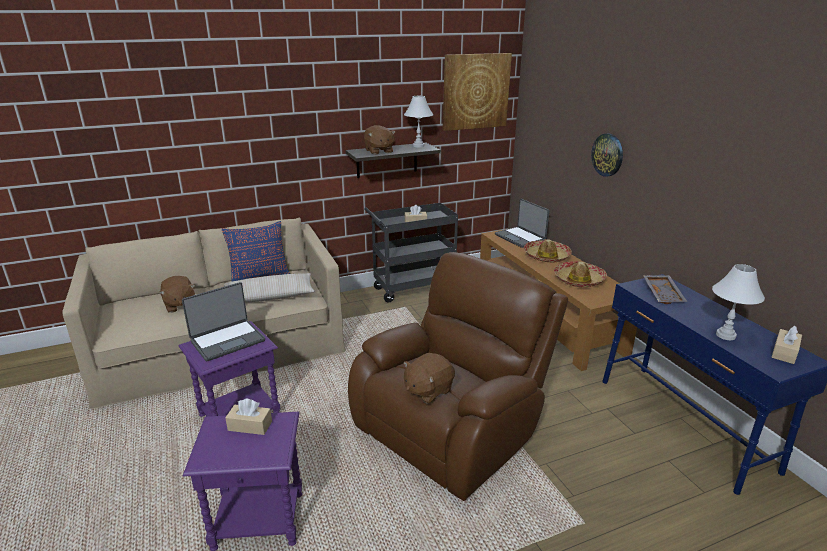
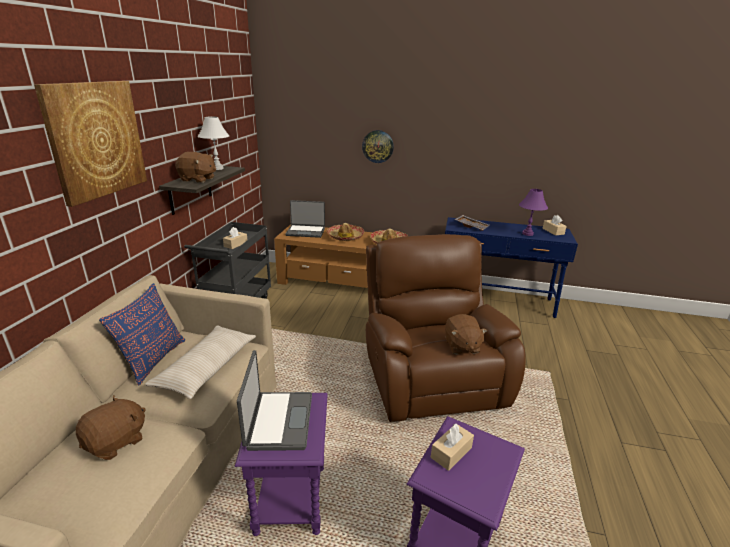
camera: 55 degrees left, 0 degrees up
brown plush toy [159,276,195,313] -> brown plush toy turned 60 degrees counterclockwise [76,396,146,460]
picture [443,53,512,131] -> picture moved to [34,81,147,207]
white table lamp [712,264,765,340] -> purple table lamp [519,189,548,236]

